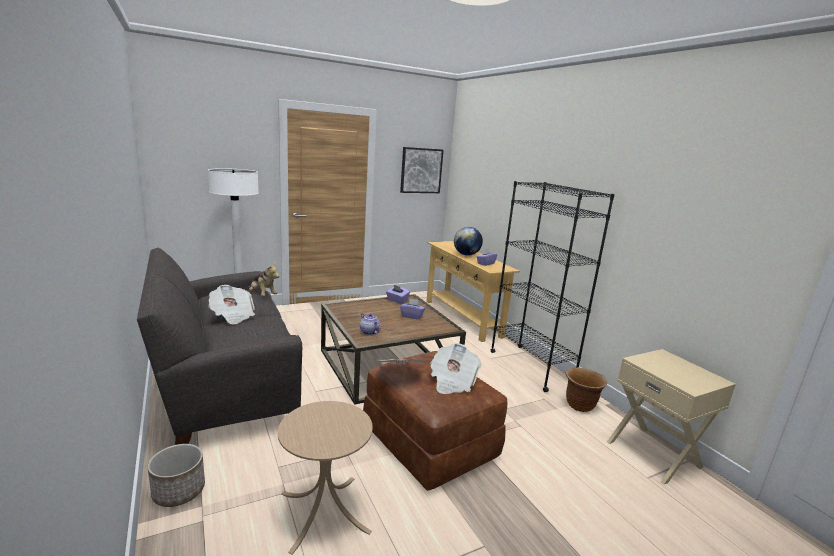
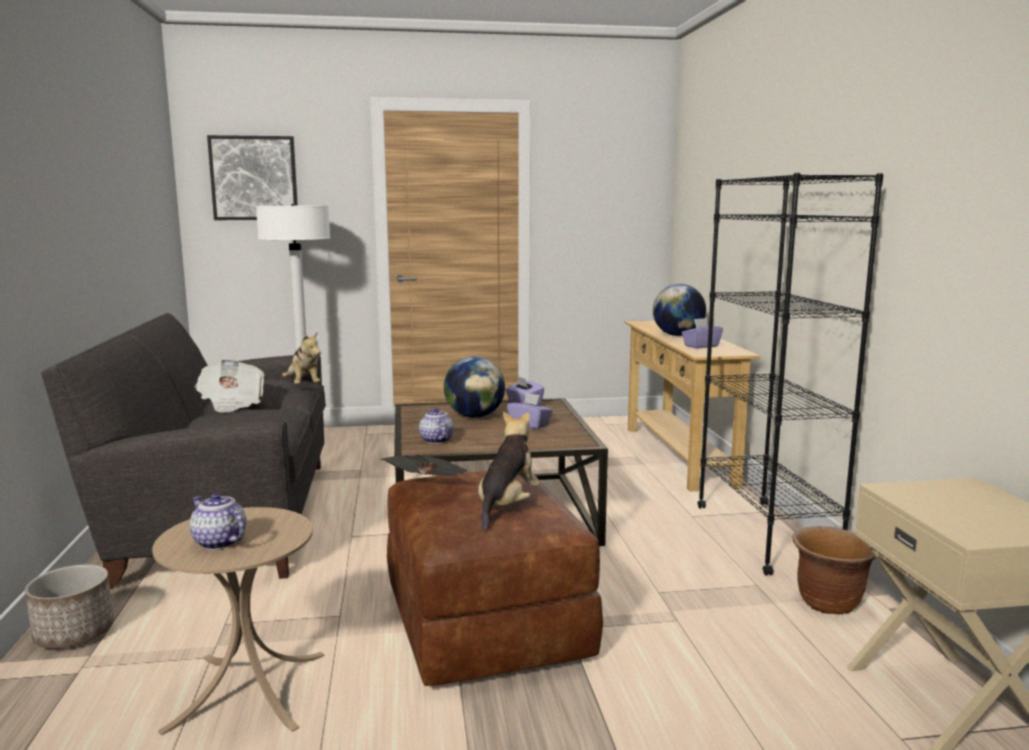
camera: 20 degrees right, 5 degrees down
picture [400,147,444,193] -> picture moved to [207,135,298,220]
newspaper [430,343,481,394] -> plush toy [478,411,540,530]
none -> teapot [190,493,246,550]
none -> globe [444,357,505,418]

